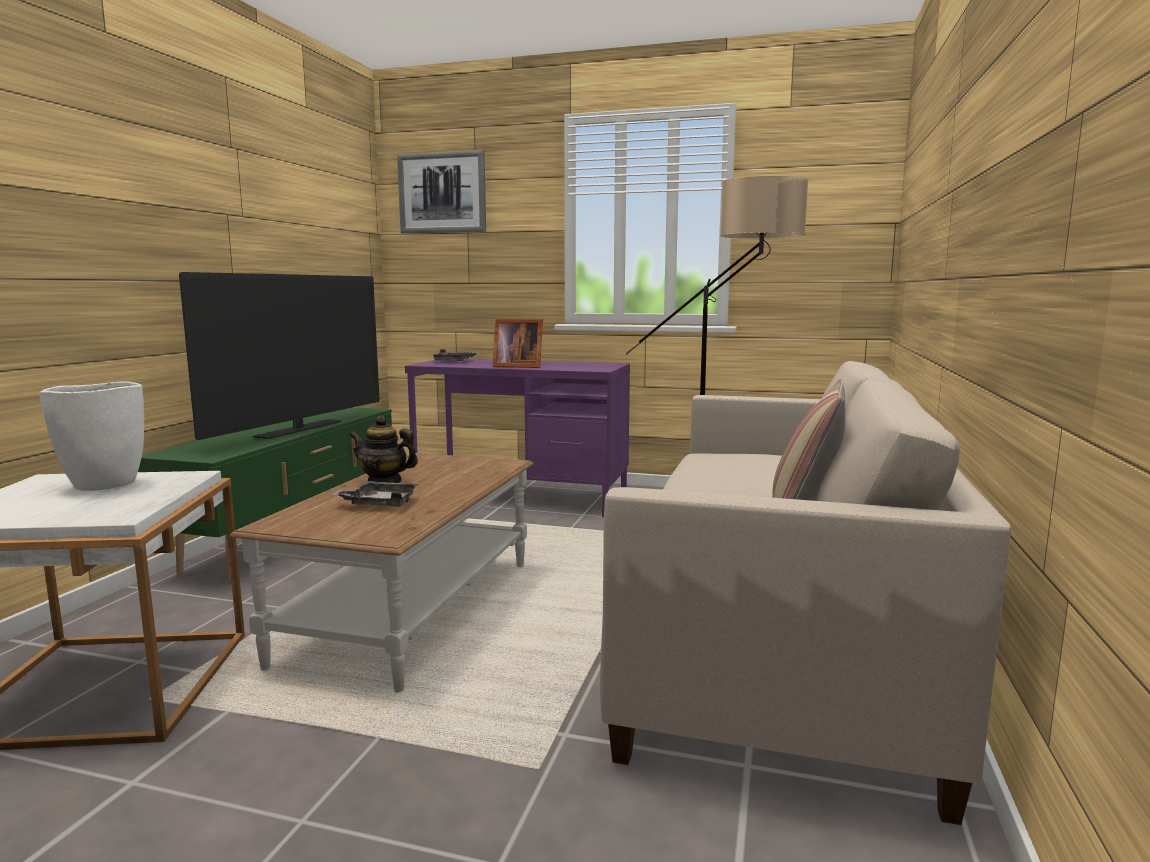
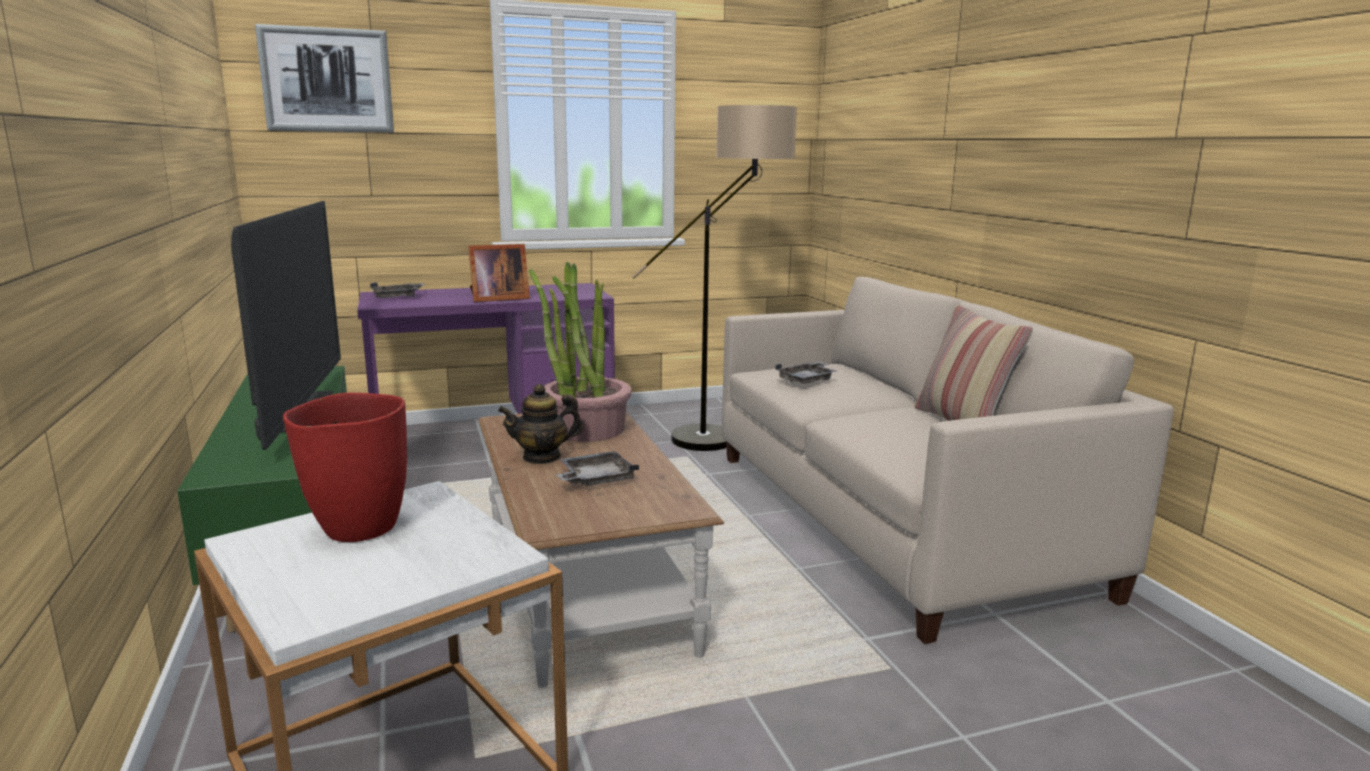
camera: 35 degrees left, 5 degrees up
white vase [39,381,144,491] -> red vase [283,393,407,542]
none -> potted plant [529,262,632,442]
none -> grey tray [775,362,836,384]

